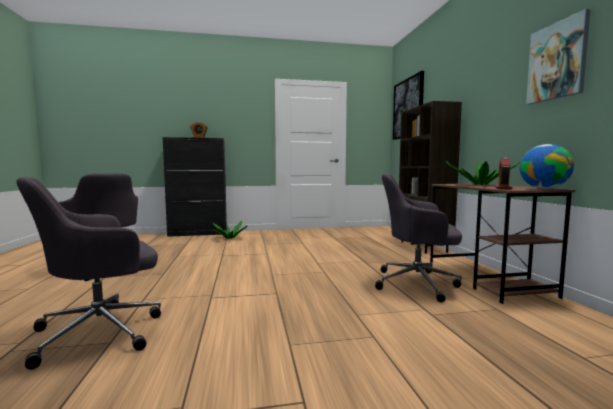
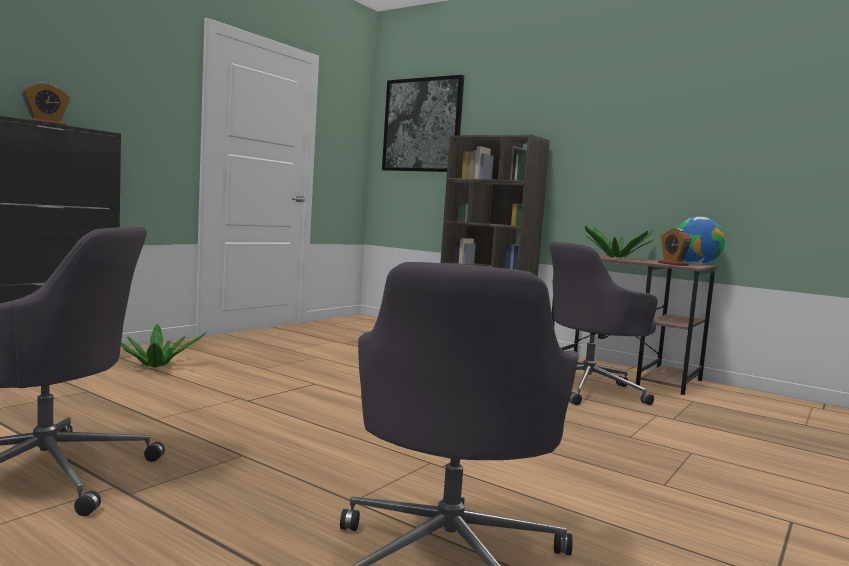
camera: 45 degrees left, 0 degrees up
picture [526,9,590,104] -> none

